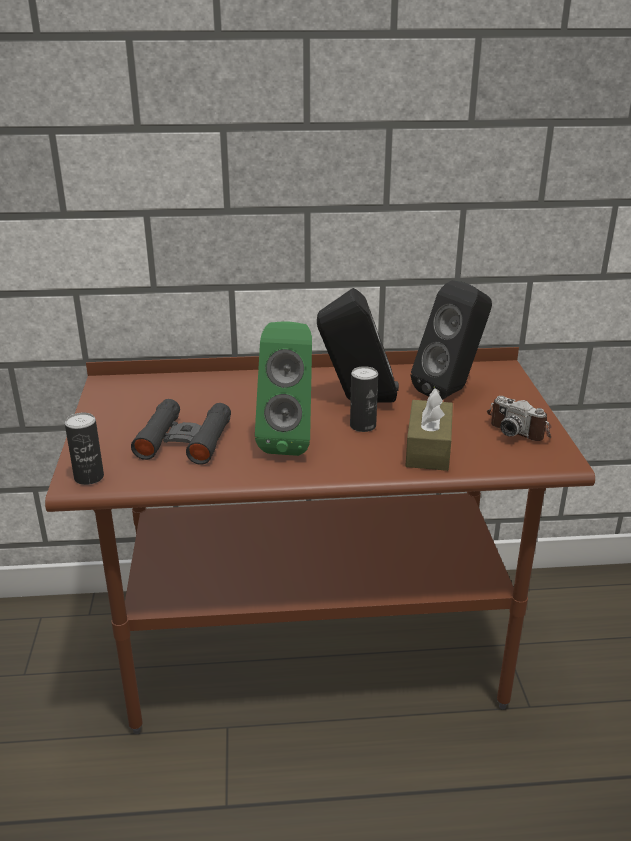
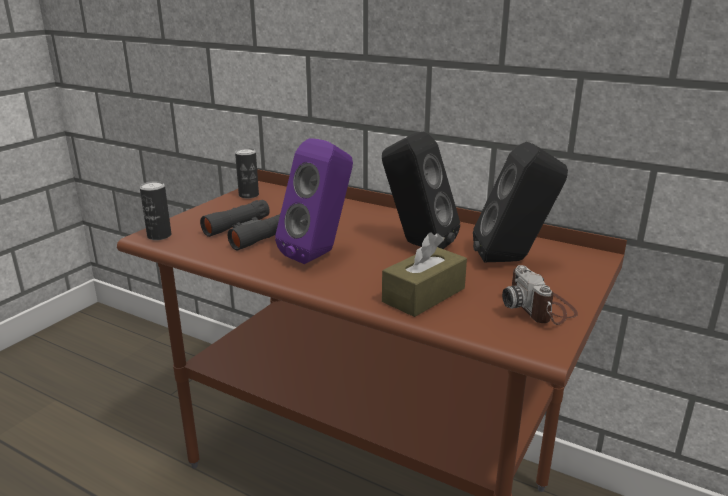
camera: 35 degrees right, 5 degrees down
green speaker [255,322,312,456] -> purple speaker [275,138,353,264]
can [350,366,378,432] -> can moved to [235,148,259,198]

